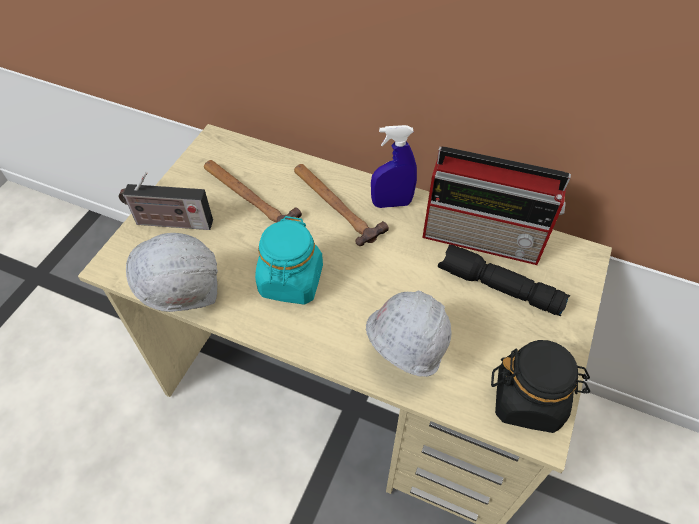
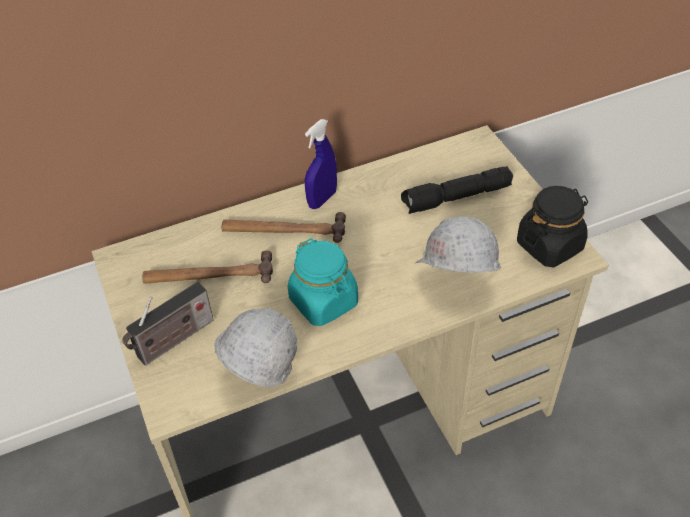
camera: 45 degrees left, 5 degrees down
radio [422,147,571,265] -> none

